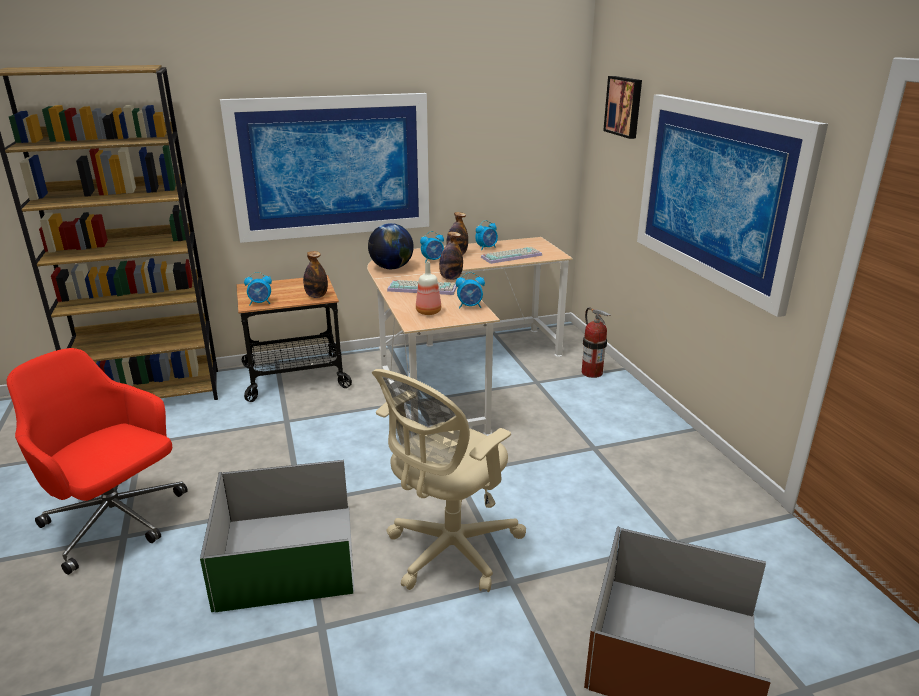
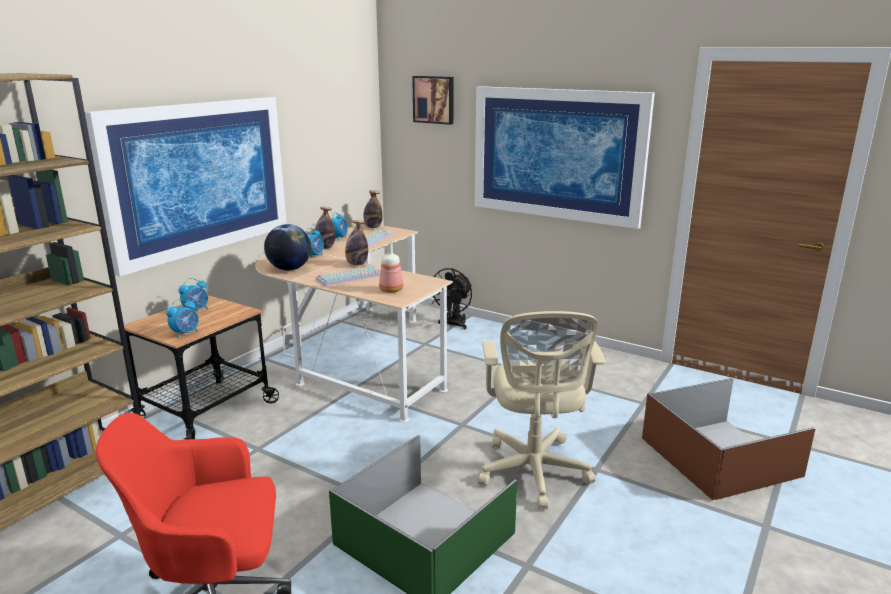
camera: 40 degrees left, 5 degrees down
bottle [303,251,328,298] -> bottle moved to [363,190,382,228]
alarm clock [456,272,485,309] -> alarm clock moved to [178,278,208,310]
fire extinguisher [582,307,611,378] -> black fan [432,268,472,329]

